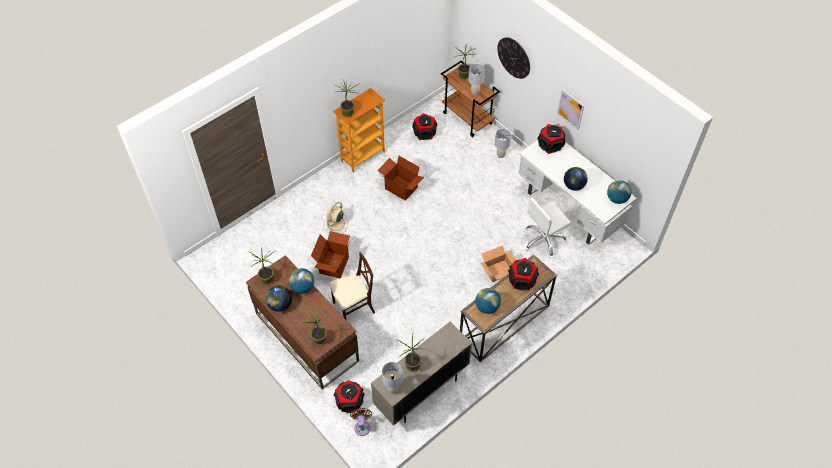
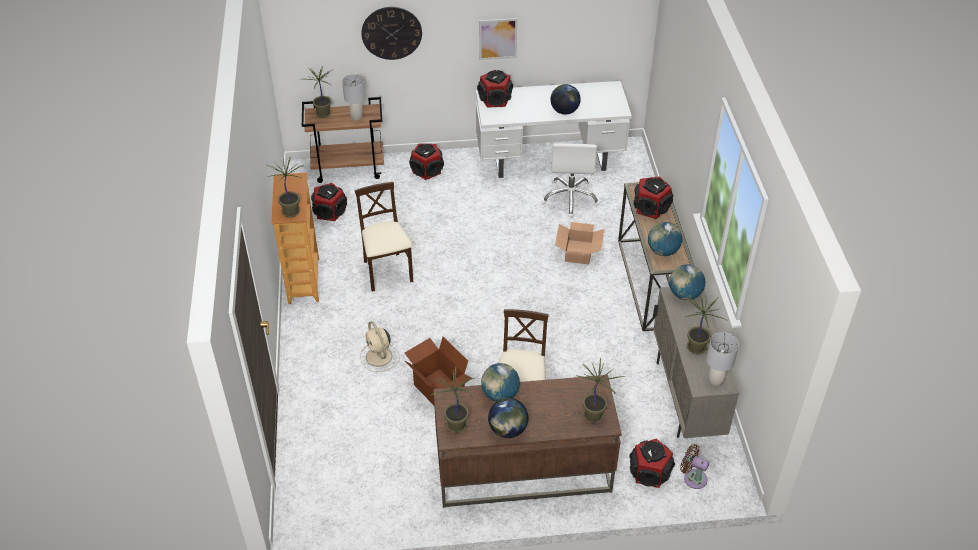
camera: 55 degrees left, 10 degrees down
cardboard box [377,156,424,201] -> beige chair [354,182,413,292]
grey table lamp [495,129,511,158] -> speaker [409,143,444,180]
globe [607,180,631,204] -> globe moved to [669,264,705,300]

